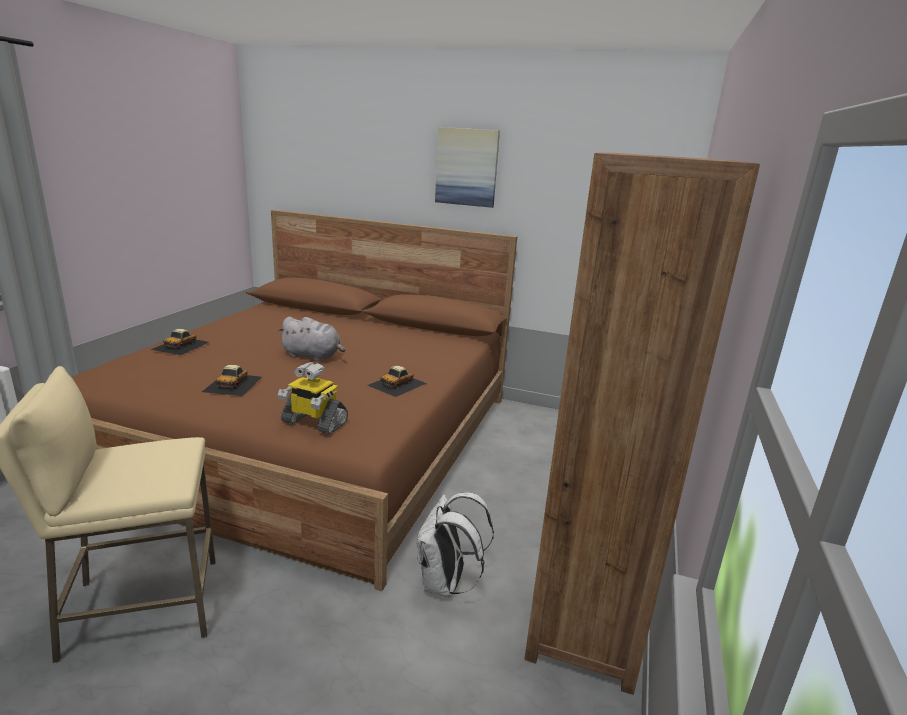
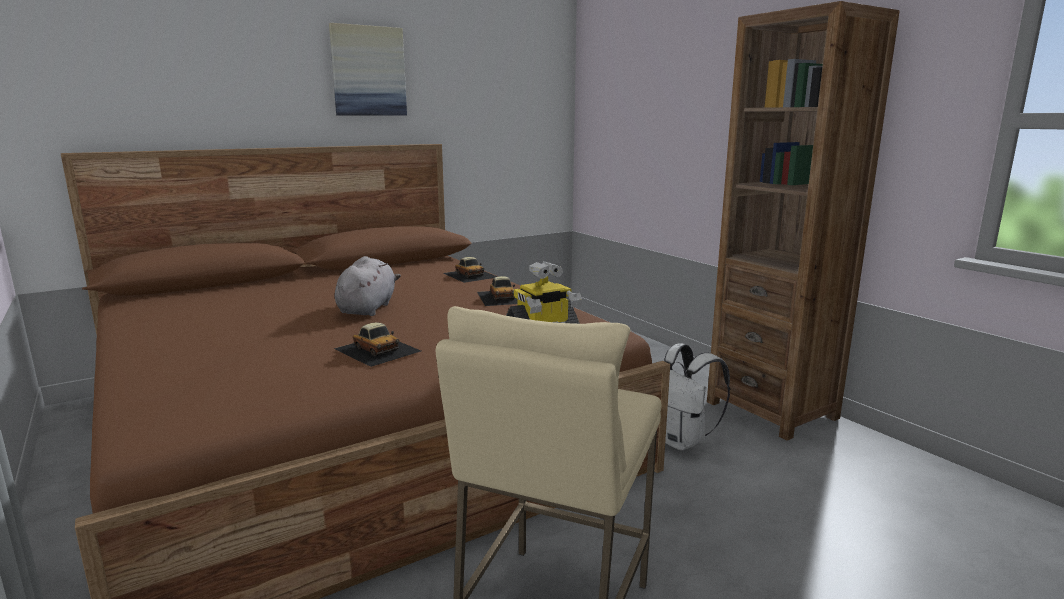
camera: 50 degrees left, 5 degrees down
toy car [150,329,209,355] -> toy car moved to [443,257,497,283]
grey plush toy [278,317,345,361] -> grey plush toy turned 45 degrees counterclockwise [335,256,401,316]

